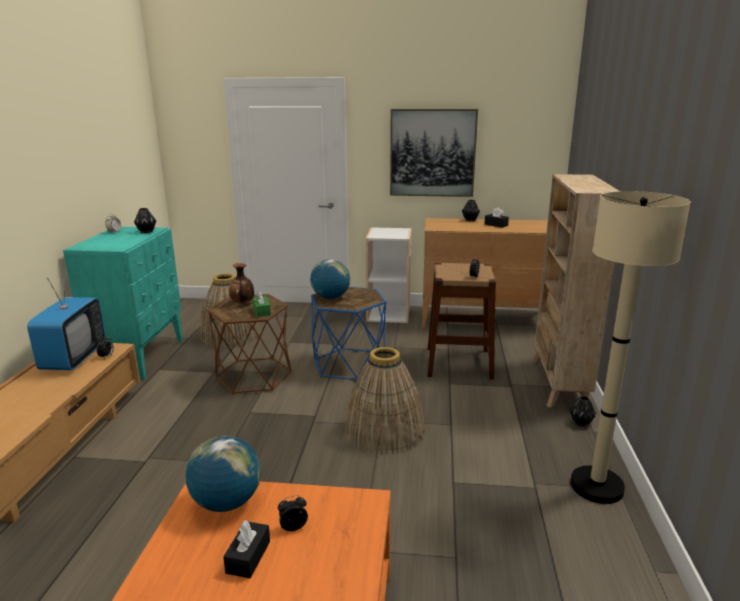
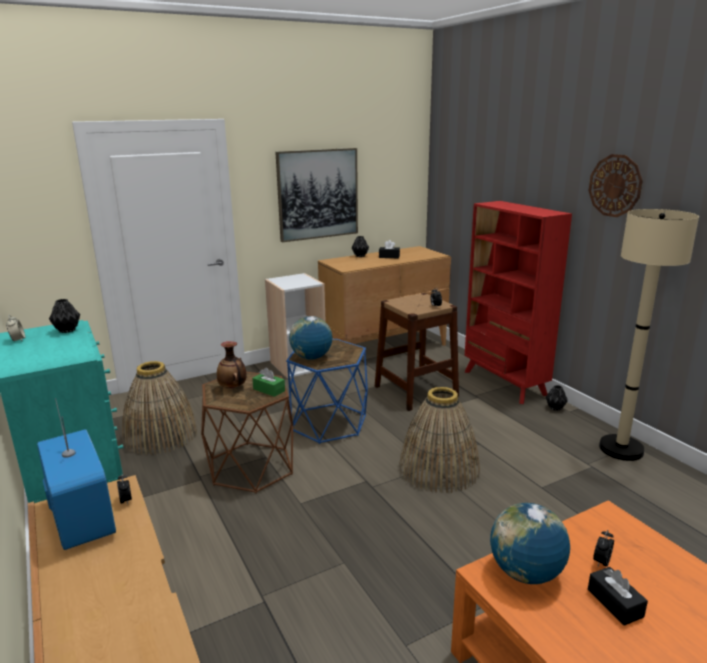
camera: 35 degrees left, 0 degrees up
beige bookcase [532,174,619,408] -> red bookcase [465,201,572,404]
none -> wall clock [589,154,643,217]

